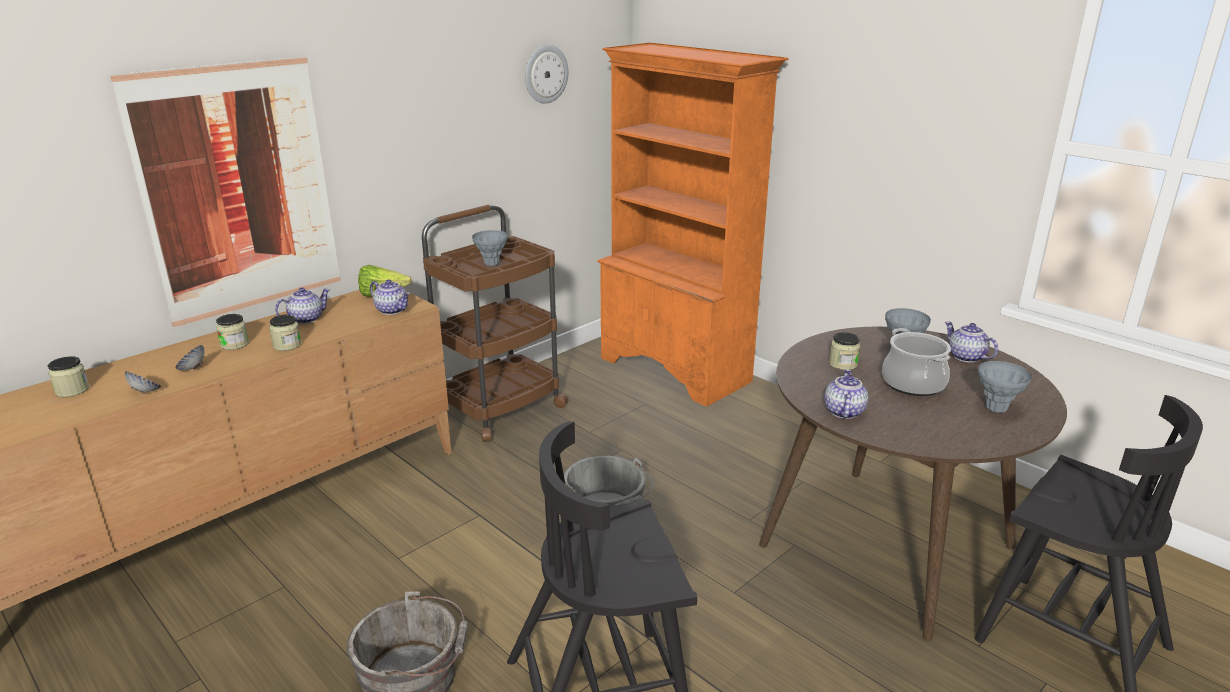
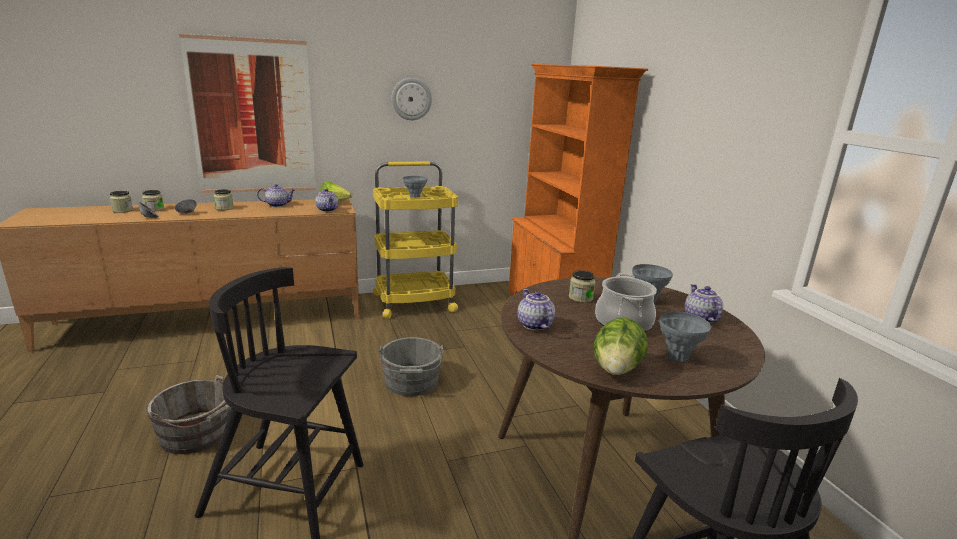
camera: 25 degrees right, 5 degrees down
jar [269,315,301,351] -> jar moved to [142,190,164,212]
brown cart [422,205,568,442] -> yellow cart [373,161,458,319]
wall clock [525,45,568,104] -> wall clock moved to [392,78,432,120]
teapot [824,369,868,419] -> teapot turned 60 degrees counterclockwise [518,289,555,331]
none -> lettuce [594,318,648,375]

